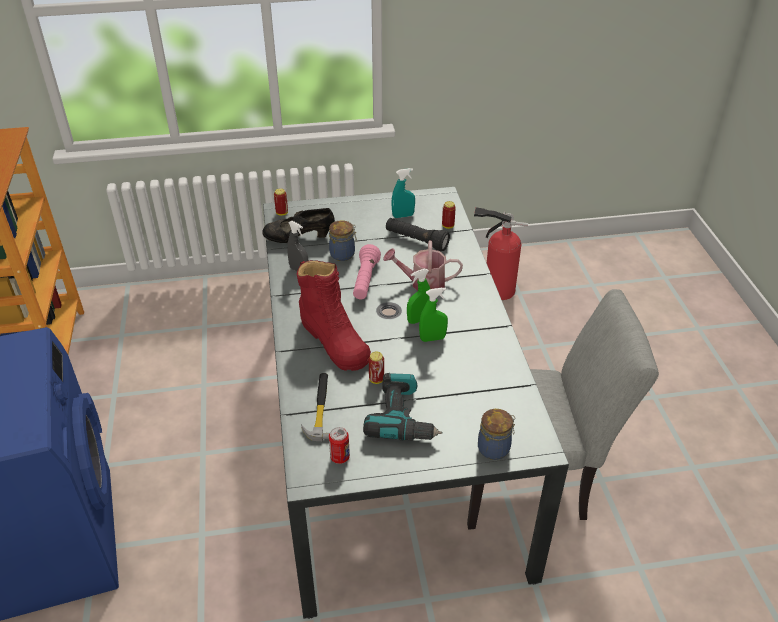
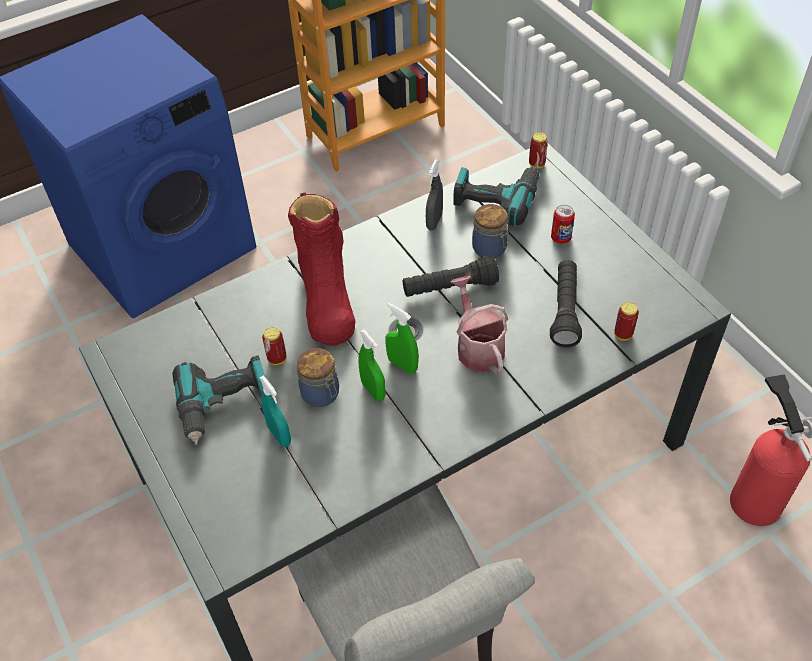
camera: 70 degrees right, 10 degrees up
black shoe [262,208,335,243] -> power drill [453,166,539,226]
red boot [297,260,371,371] -> red boot turned 45 degrees counterclockwise [288,192,356,346]
hammer [301,373,330,441] -> none
can [329,427,350,464] -> can moved to [551,205,575,244]
pink flashlight [353,244,381,299] -> black flashlight [403,255,499,297]
turquoise spray bottle [391,168,415,218] -> turquoise spray bottle moved to [259,375,291,447]
jar [478,409,516,460] -> jar moved to [297,348,339,407]

